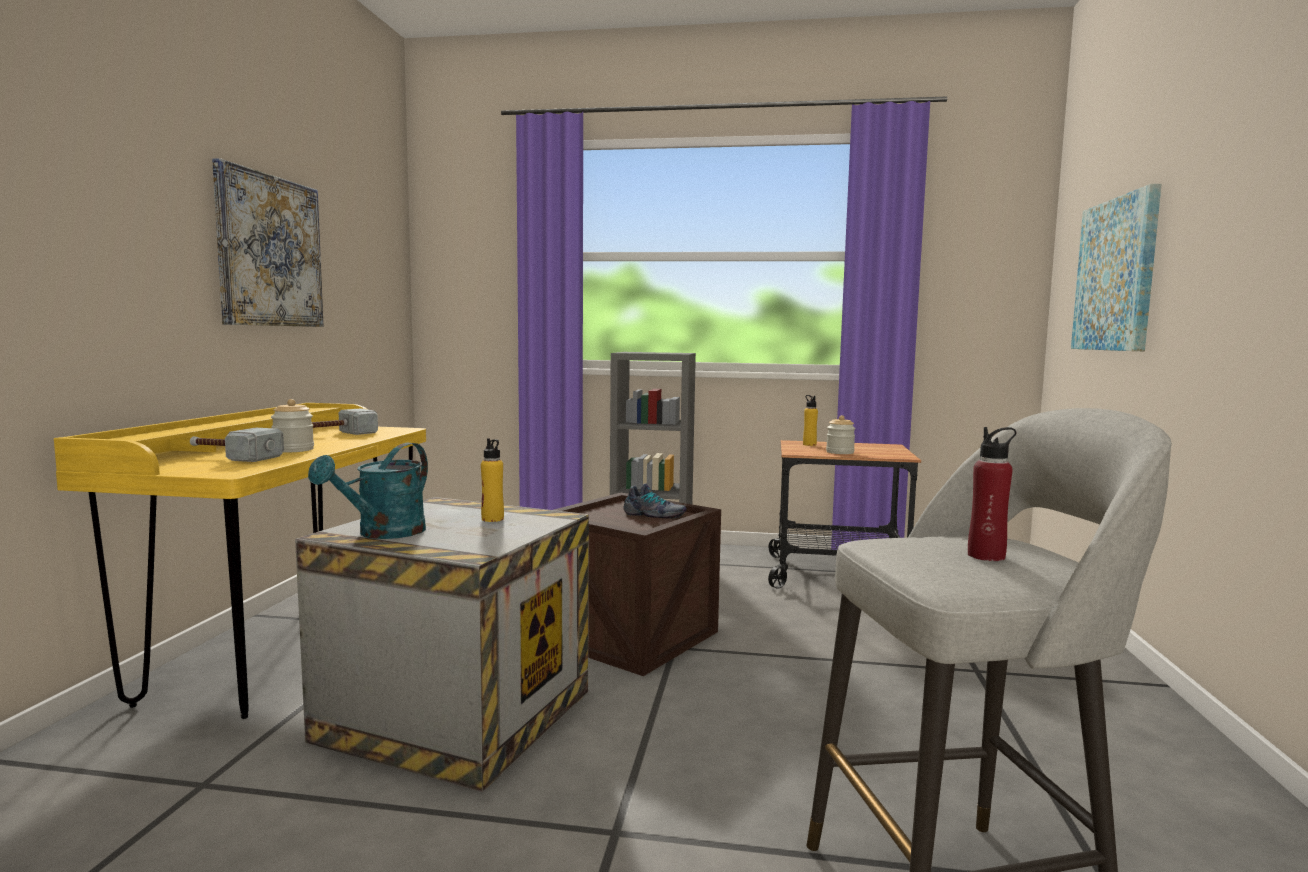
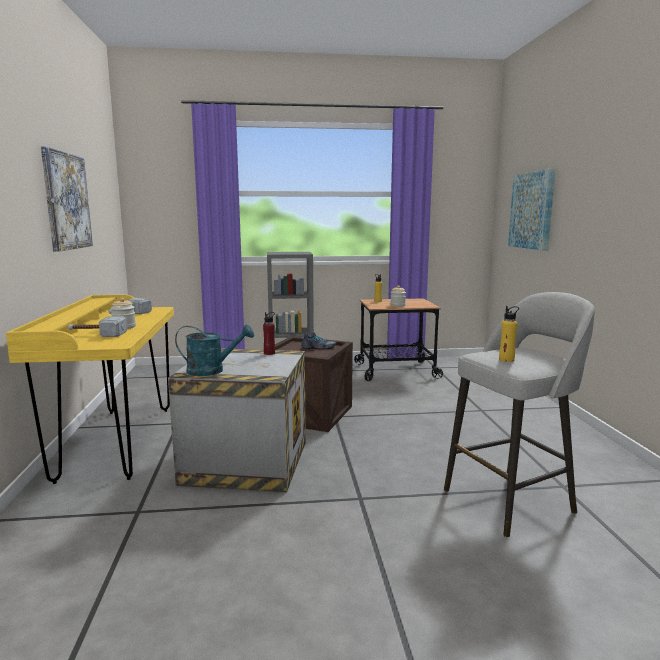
camera: 15 degrees left, 5 degrees up
turquoise watering can [308,443,428,539] -> turquoise watering can turned 105 degrees counterclockwise [175,324,254,376]
yellow bottle [481,438,504,522] -> yellow bottle moved to [499,306,519,362]
red bottle [968,427,1017,561] -> red bottle moved to [263,312,275,355]

